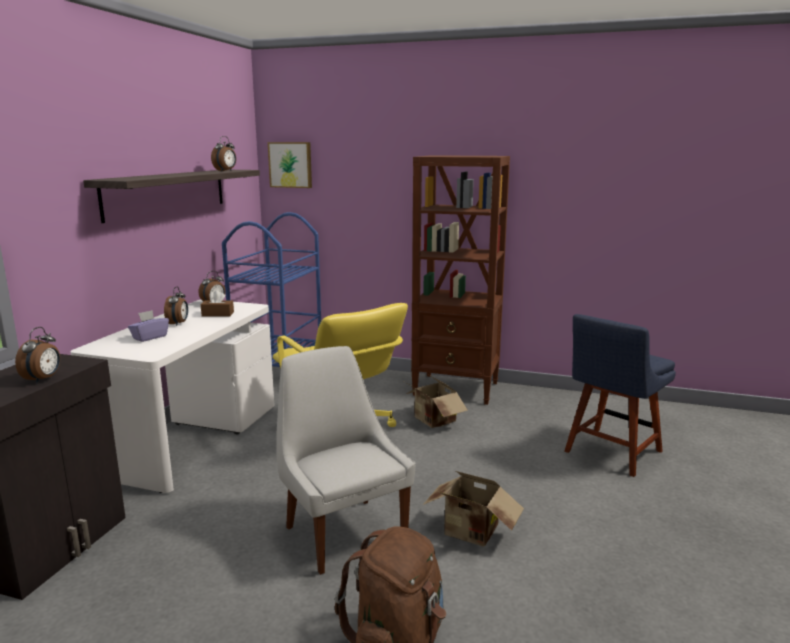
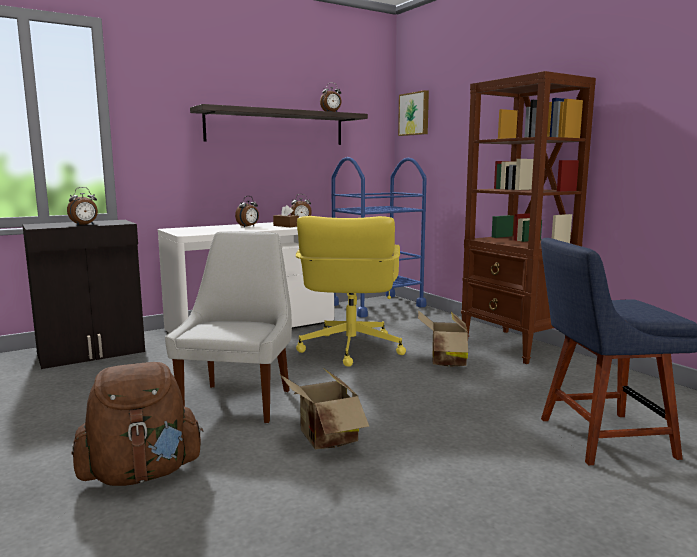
camera: 40 degrees right, 5 degrees down
purple tissue box [128,310,169,342] -> none

